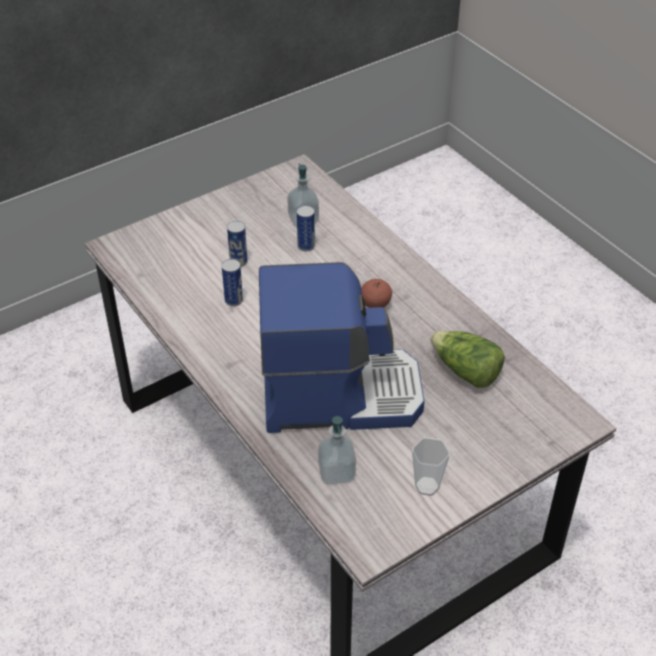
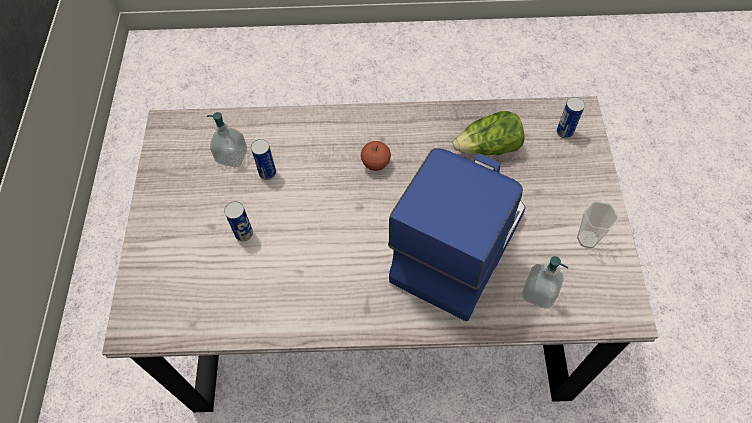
camera: 55 degrees left, 15 degrees up
can [222,259,243,306] -> can moved to [557,97,585,139]

